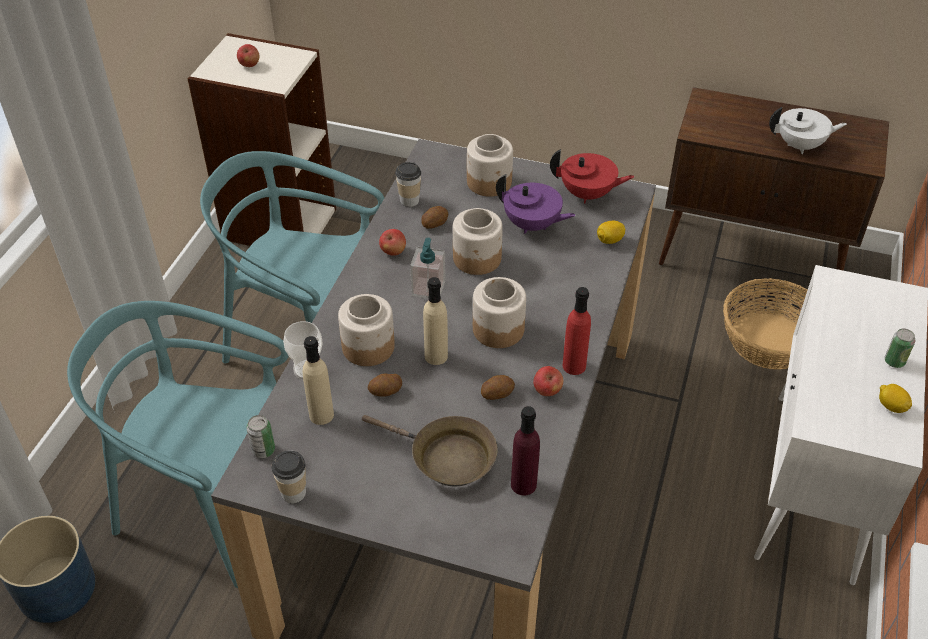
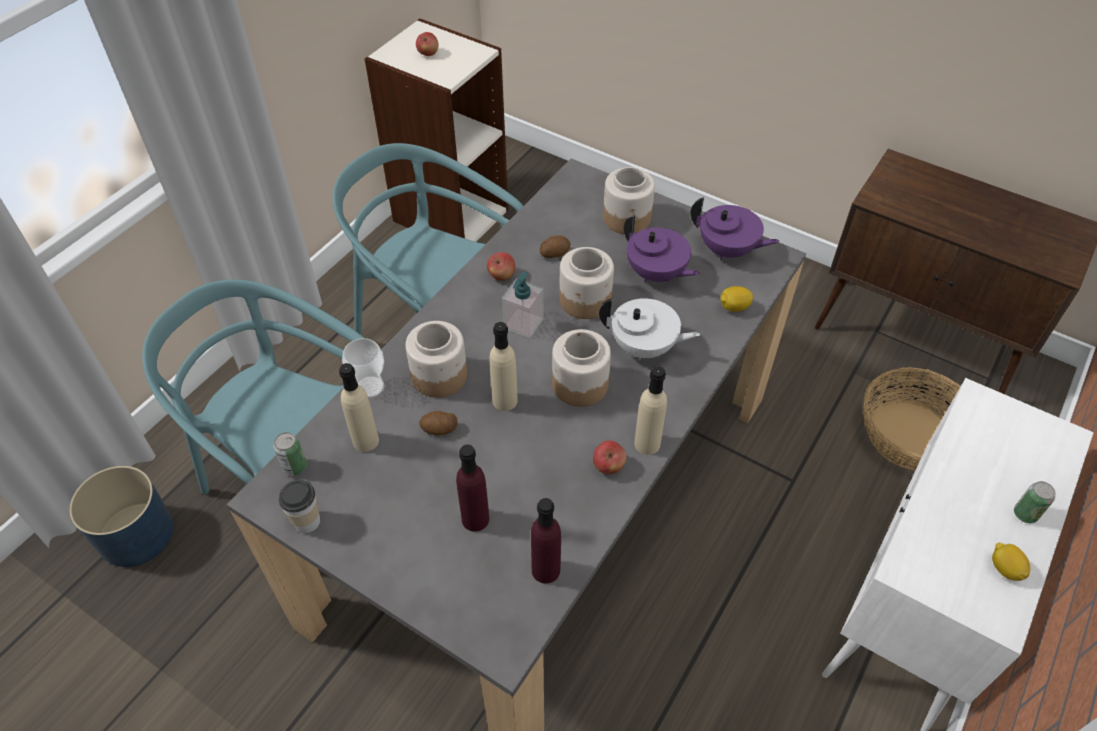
camera: 15 degrees right, 5 degrees up
brown frying pan [362,415,498,486] -> purple bottle [456,444,489,532]
cup [395,162,421,207] -> none
potato [481,375,515,400] -> none
red teapot [550,149,635,204] -> purple teapot [691,197,780,260]
red bottle [563,287,591,375] -> beige bottle [634,366,667,455]
white teapot [769,107,847,154] -> white teapot moved to [599,298,700,361]

